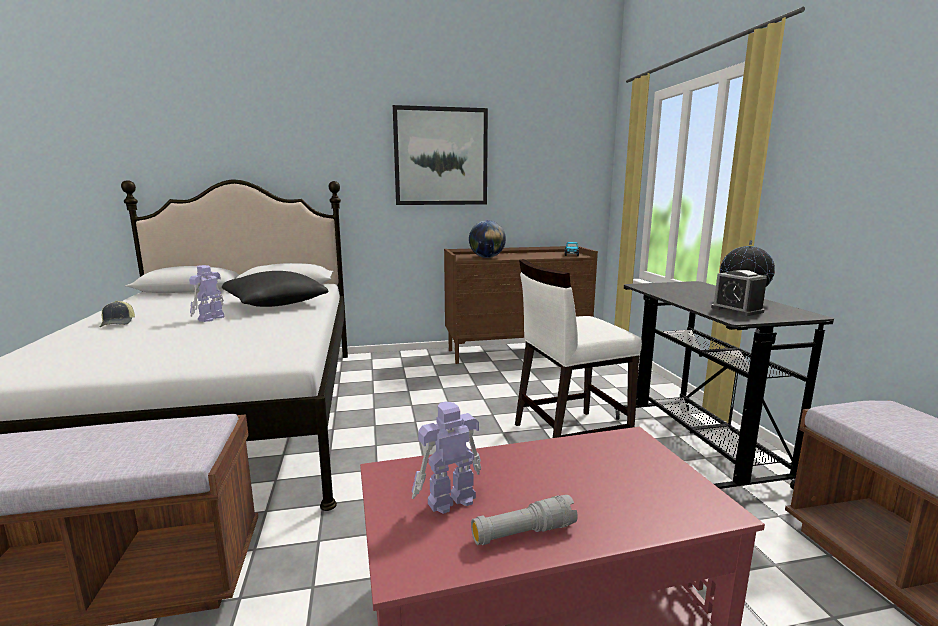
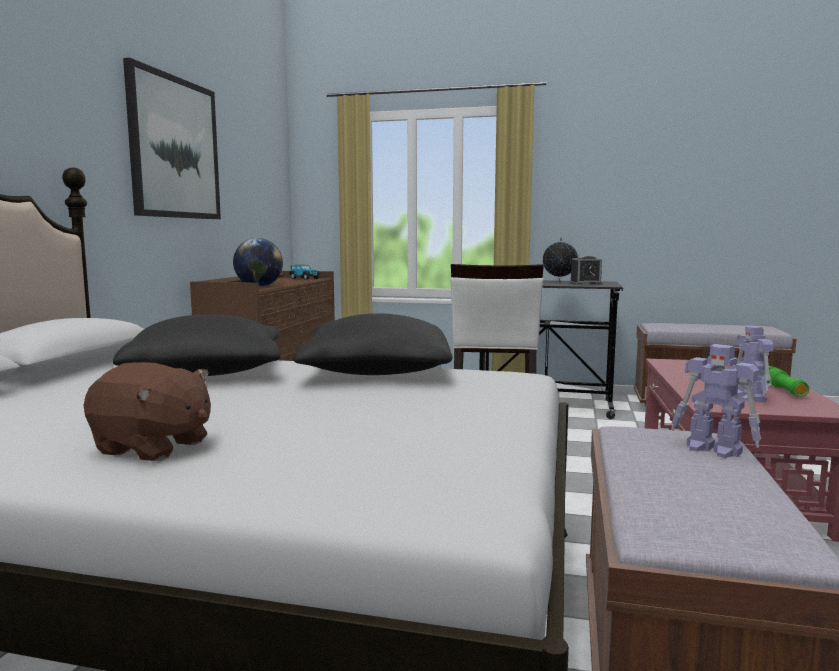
camera: 65 degrees left, 5 degrees down
cap [100,301,135,327] -> brown plush toy [84,362,211,461]
toy robot [189,265,224,322] -> toy robot moved to [671,344,761,458]
grey flashlight [471,495,578,545] -> green flashlight [762,366,809,397]
none -> black pillow [293,313,452,375]

